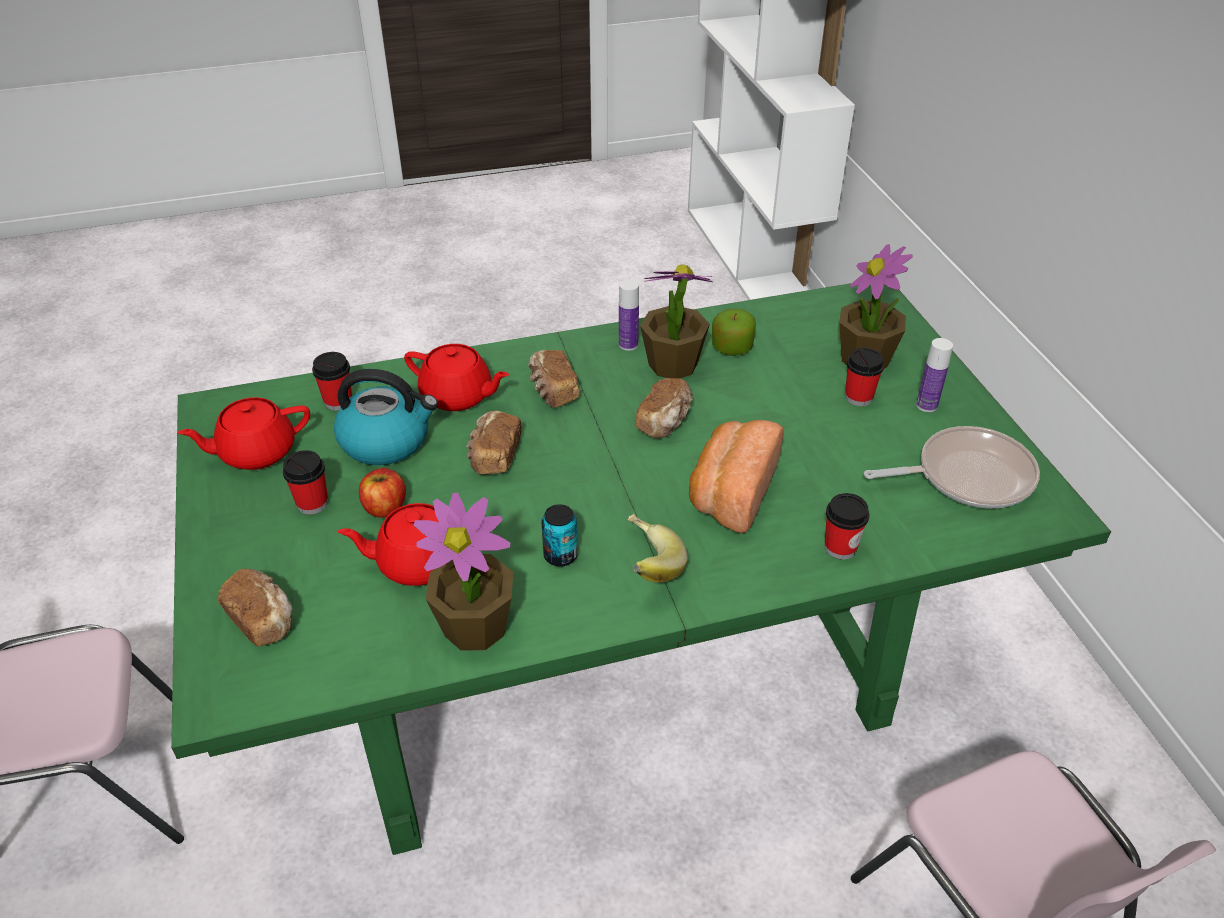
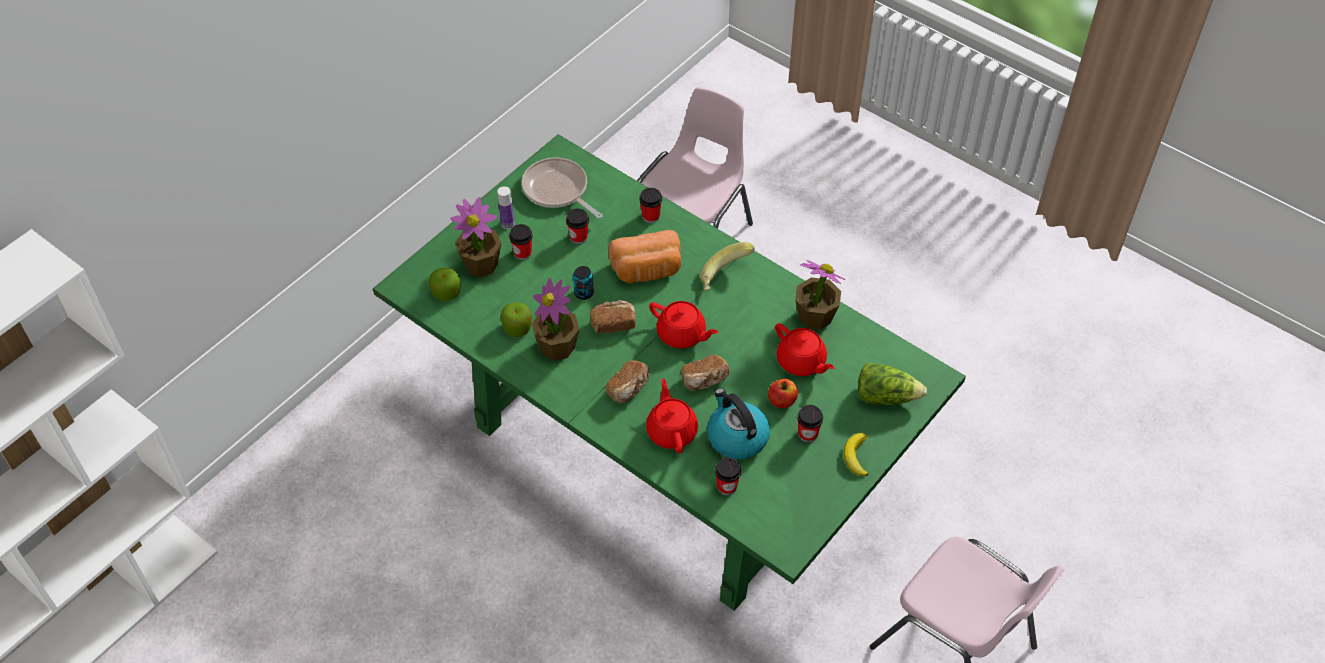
camera: 125 degrees left, 10 degrees up
red teapot [177,397,310,470] -> red teapot moved to [649,301,718,348]
bread [218,568,293,646] -> lettuce [858,362,927,405]
can [541,504,578,567] -> can moved to [573,266,594,300]
bottle [619,280,639,351] -> none
none -> apple [429,267,461,301]
none -> cup [566,208,589,244]
none -> banana [844,433,868,476]

